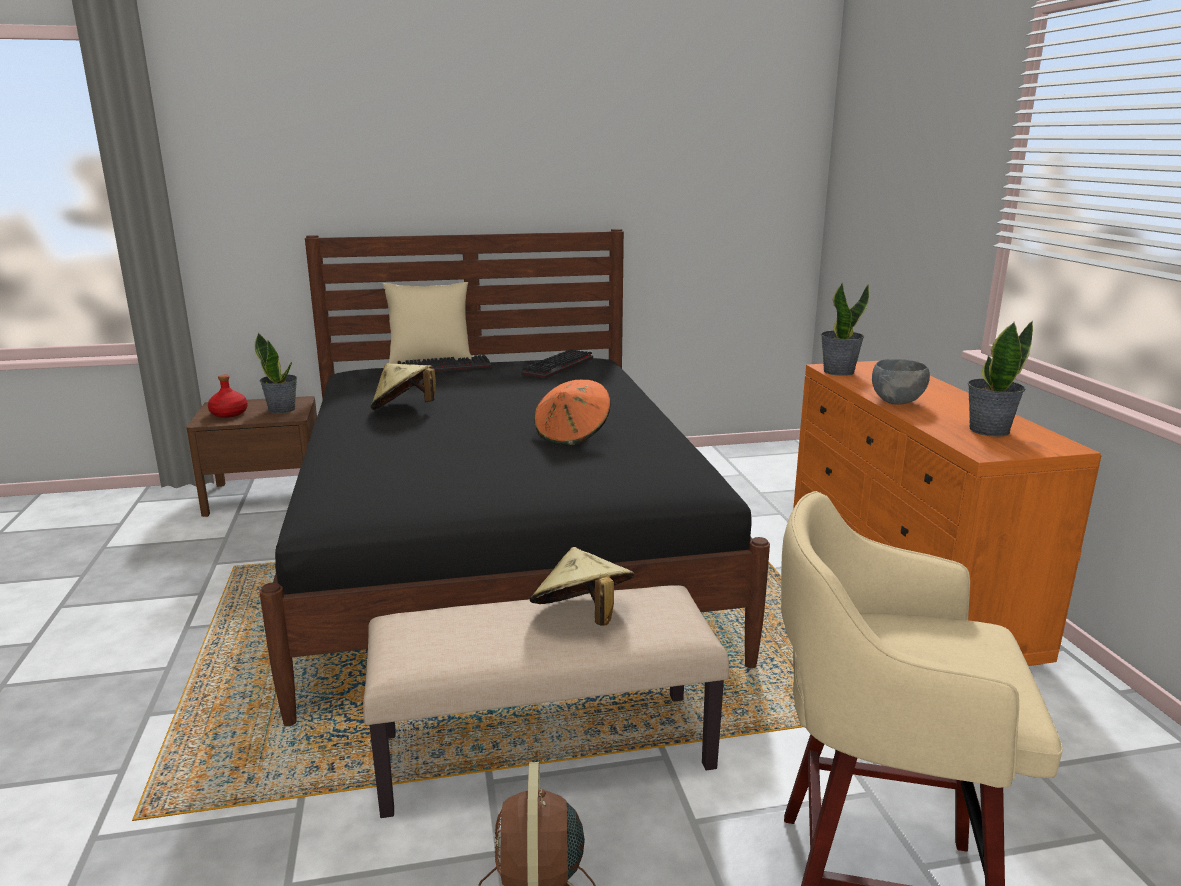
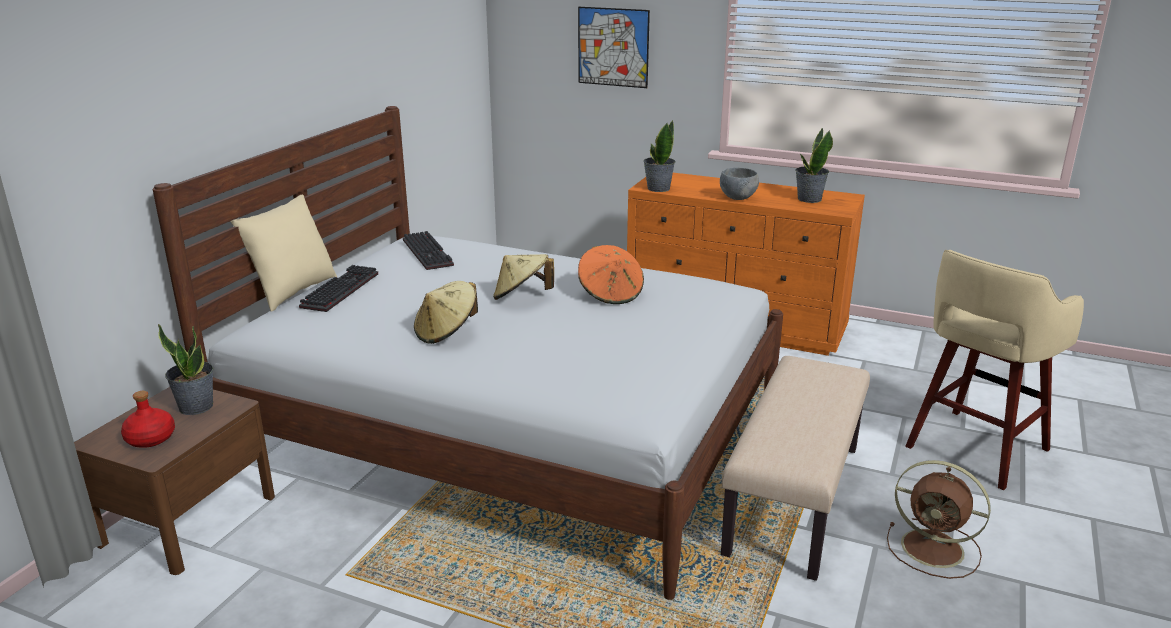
camera: 55 degrees left, 5 degrees up
black bed [260,229,770,726] -> white bed [153,106,783,600]
beige hat [530,547,634,626] -> beige hat moved to [493,254,554,300]
none -> picture [578,7,650,88]

